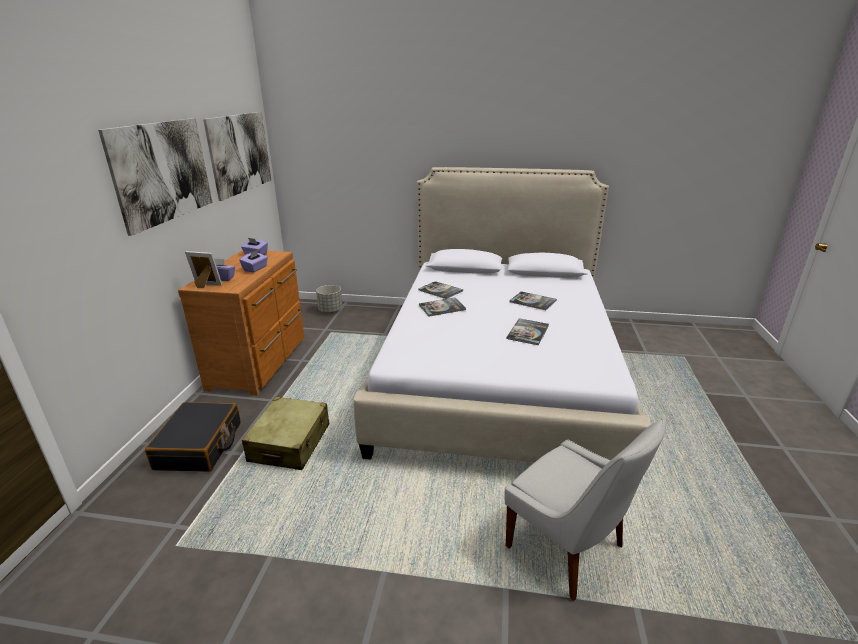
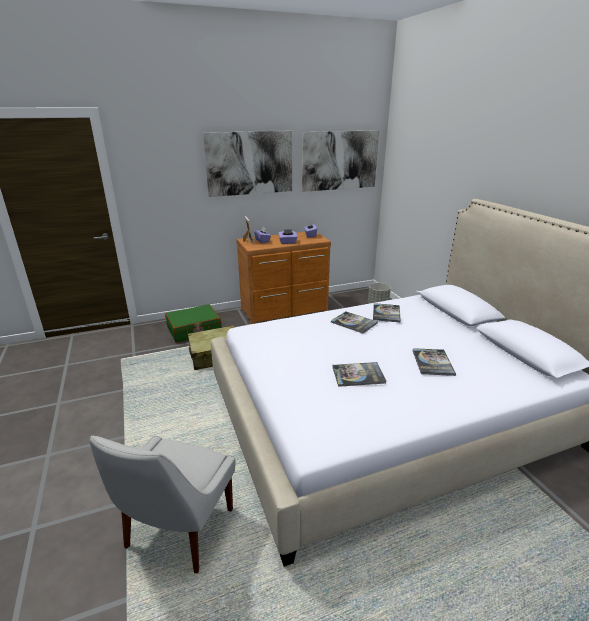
camera: 60 degrees right, 0 degrees up
black suitcase [145,402,241,472] -> green suitcase [165,304,222,343]

